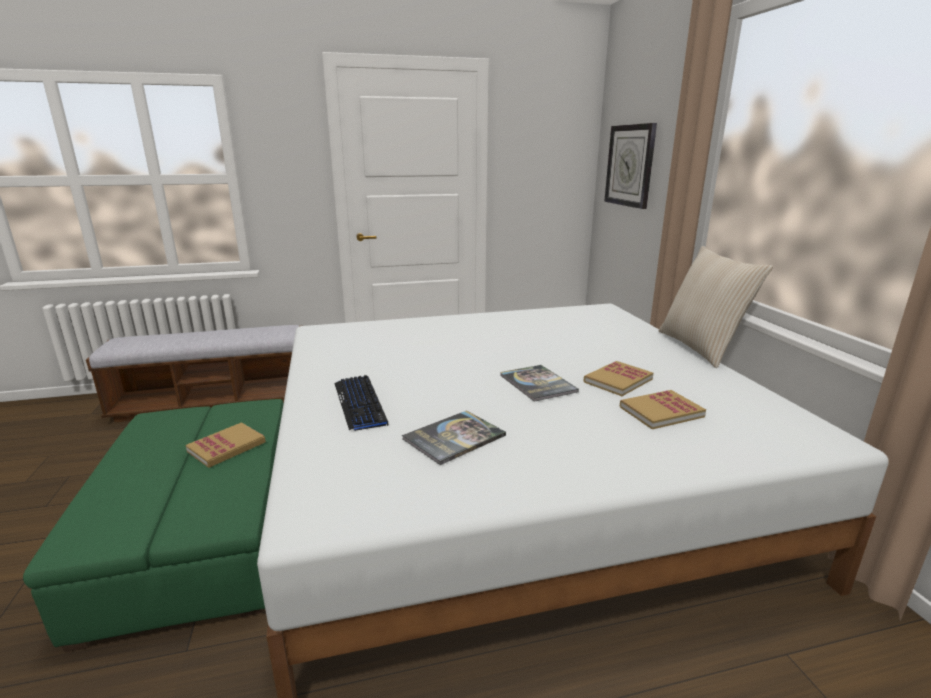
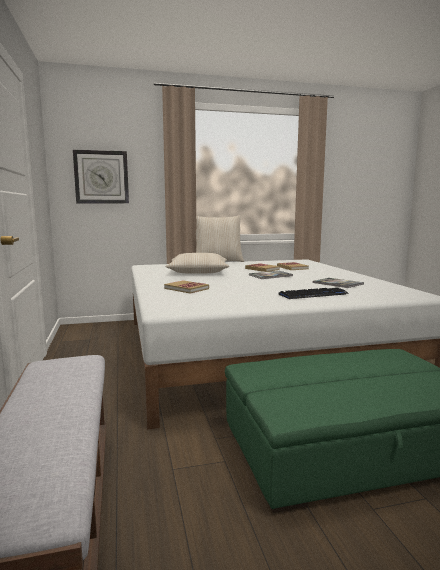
camera: 90 degrees left, 10 degrees down
book [186,422,266,468] -> book moved to [164,280,209,294]
none -> beige pillow [166,253,229,274]

